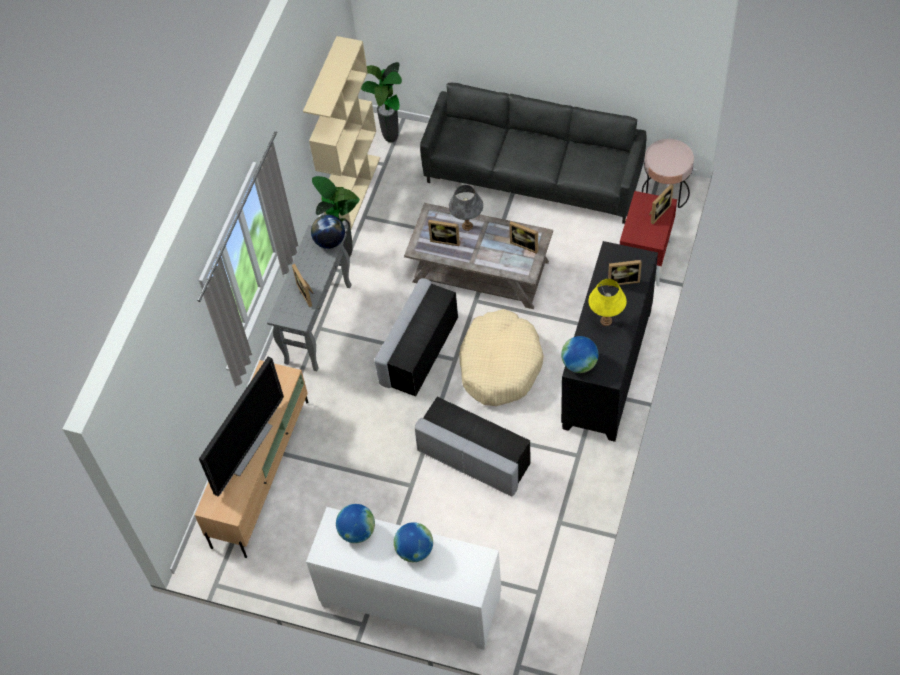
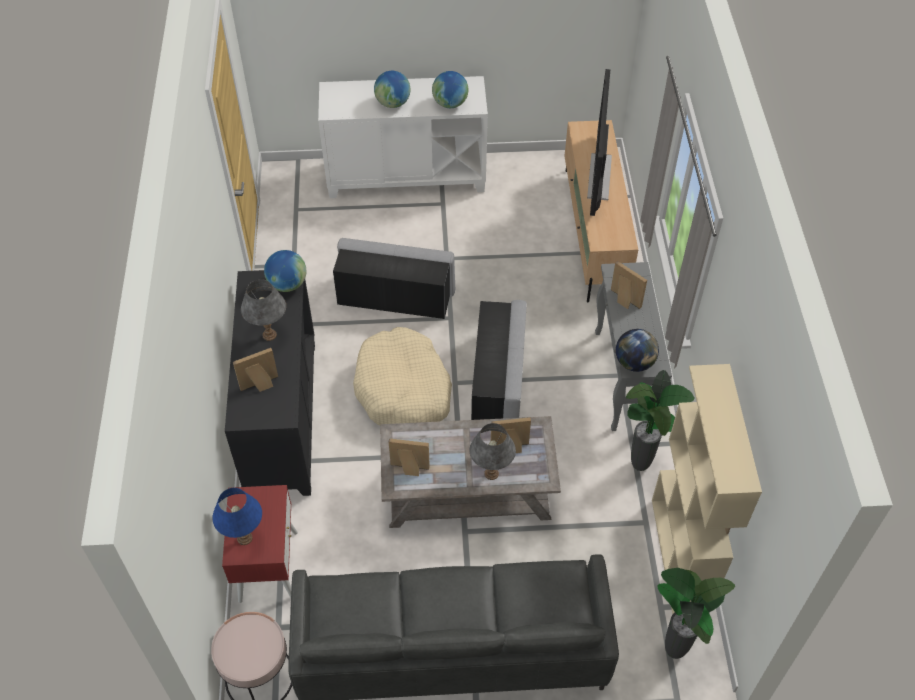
camera: 155 degrees right, 5 degrees down
yellow table lamp [588,279,627,326] -> grey table lamp [241,279,286,341]
picture frame [649,184,673,224] -> blue table lamp [213,488,262,545]

